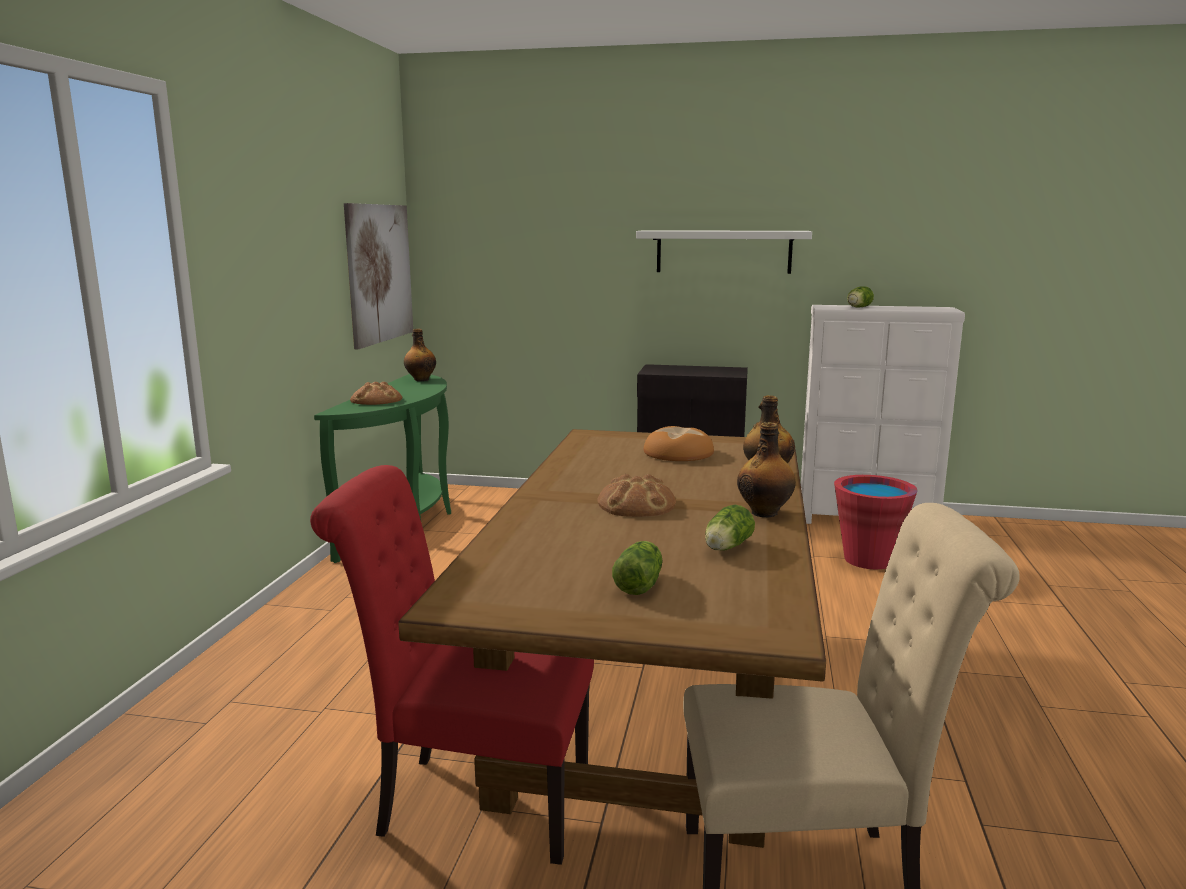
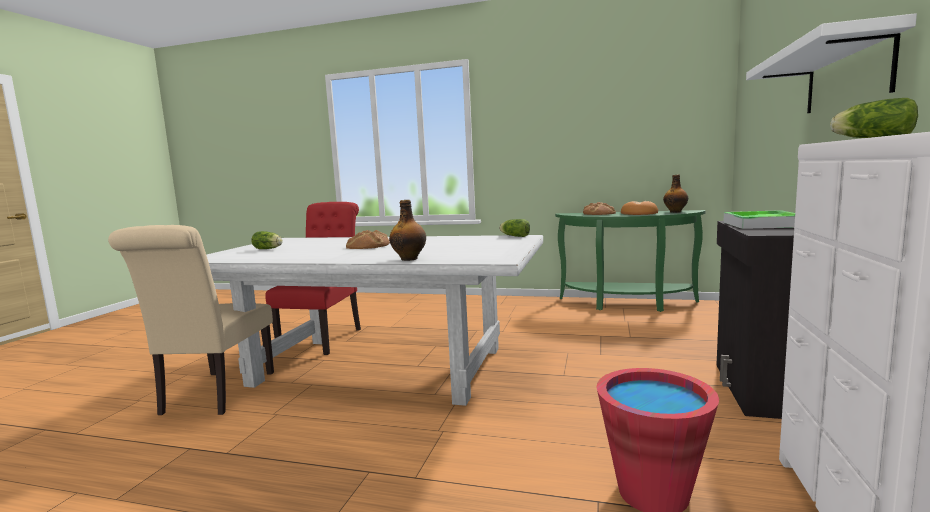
camera: 95 degrees right, 5 degrees down
picture [344,203,413,349] -> none
brown dining table [398,429,826,848] -> white dining table [206,235,543,406]
bread [644,426,714,461] -> bread moved to [621,201,658,215]
lettuce [705,505,755,550] -> lettuce moved to [499,219,530,237]
bottle [737,422,796,517] -> none
none -> tray [723,210,795,229]

